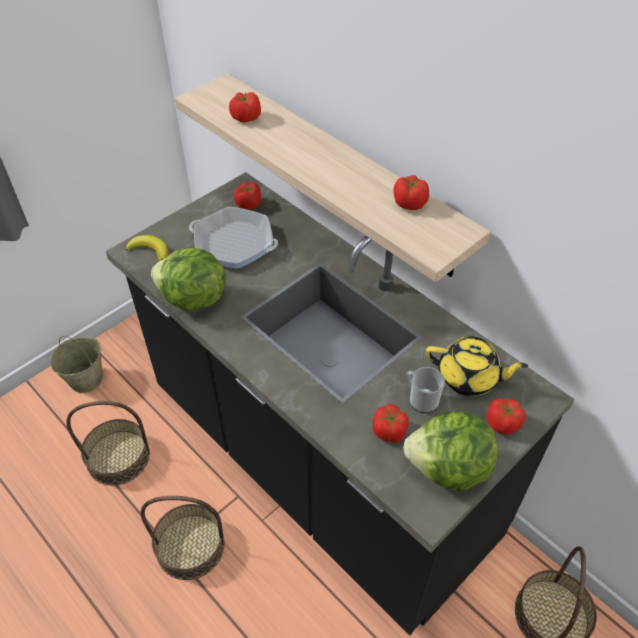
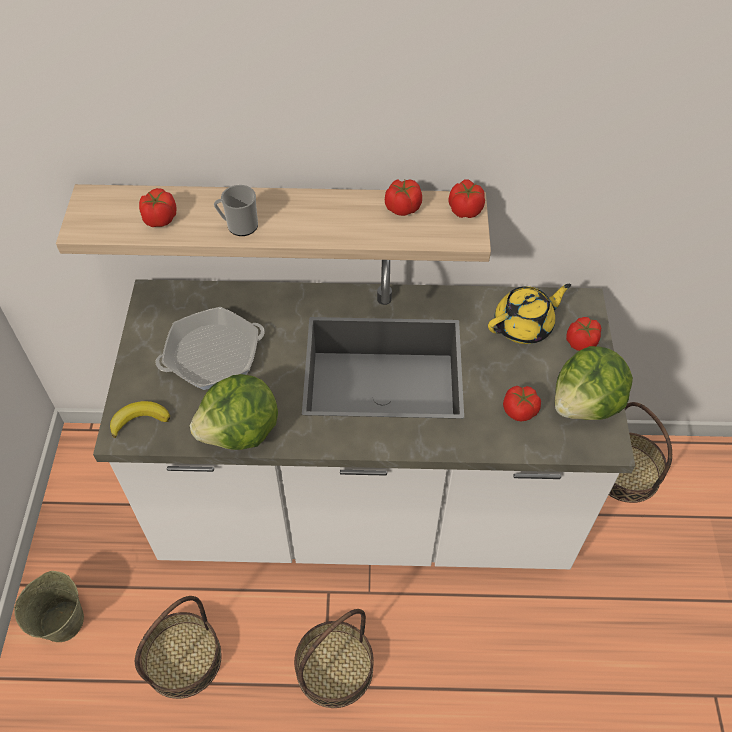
camera: 45 degrees left, 5 degrees up
black counter [106,172,574,635] -> white counter [93,260,635,569]
tomato [234,182,261,210] -> tomato moved to [449,179,485,218]
mug [407,367,445,413] -> mug moved to [214,185,258,236]

